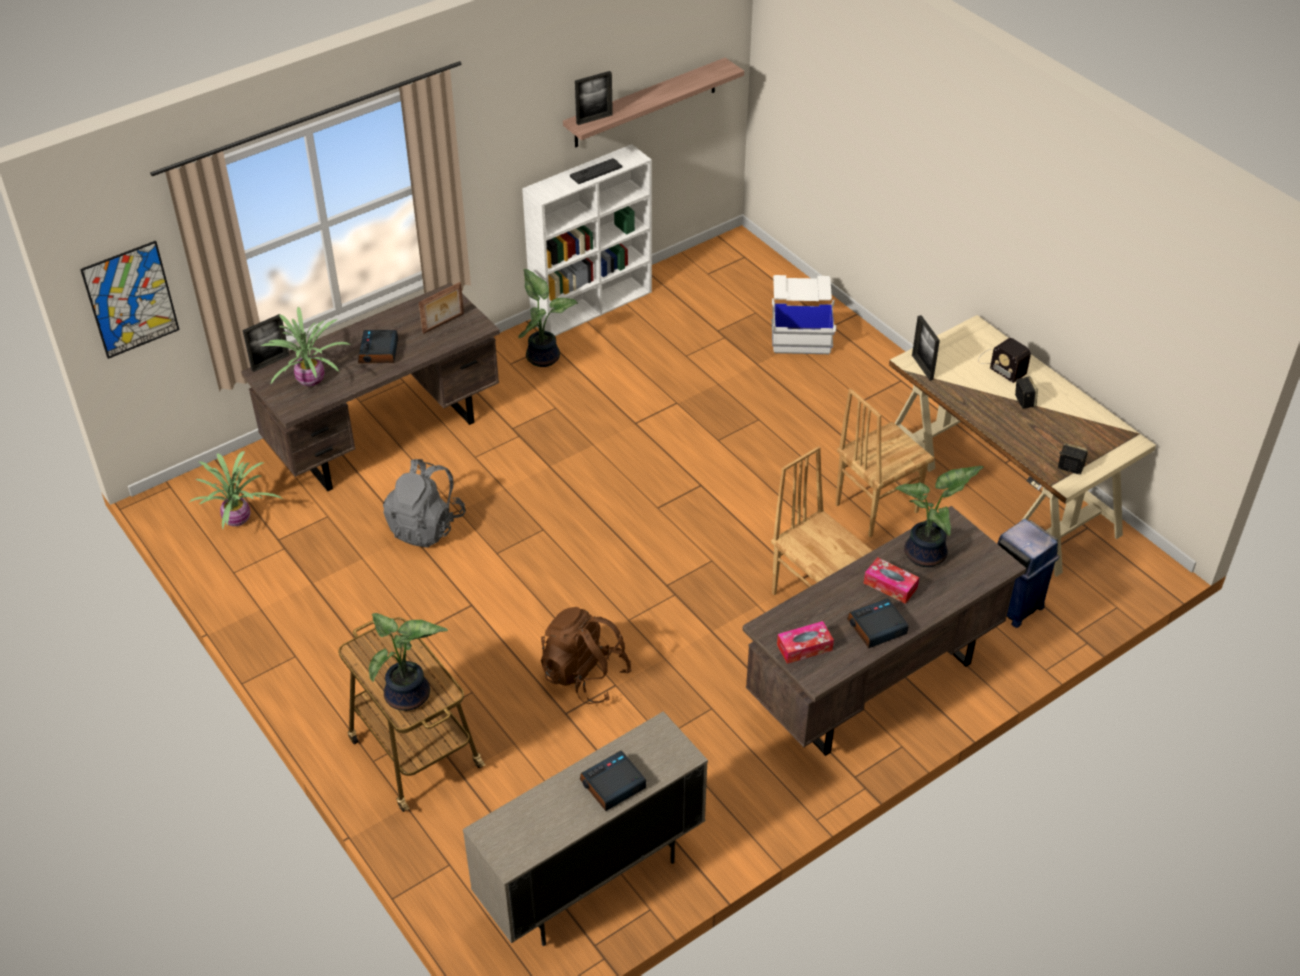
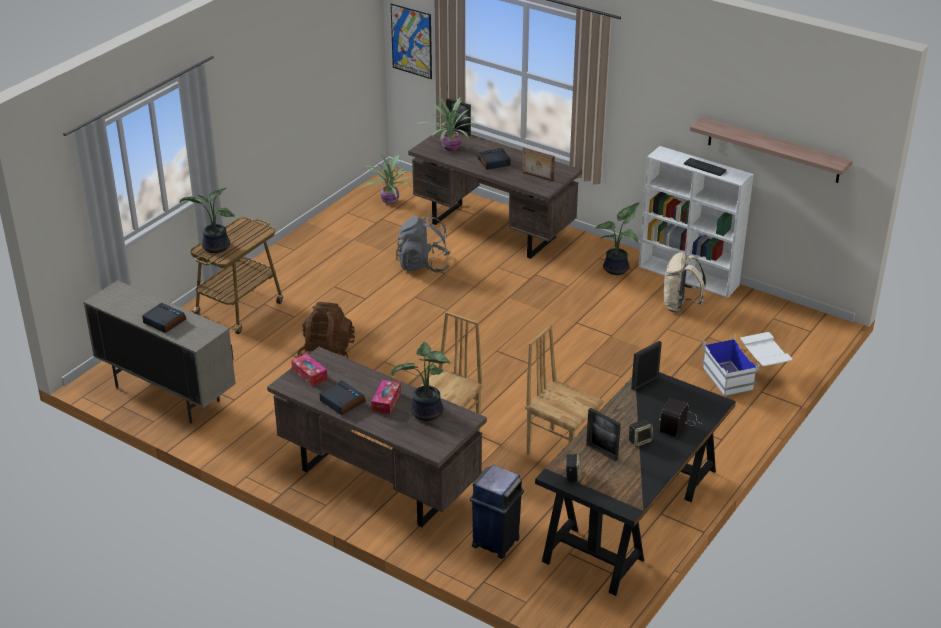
camera: 70 degrees right, 10 degrees down
picture frame [575,71,613,125] -> picture frame moved to [586,408,621,461]
beige desk [889,315,1156,577] -> black desk [535,372,736,596]
none -> beige backpack [664,252,706,312]

